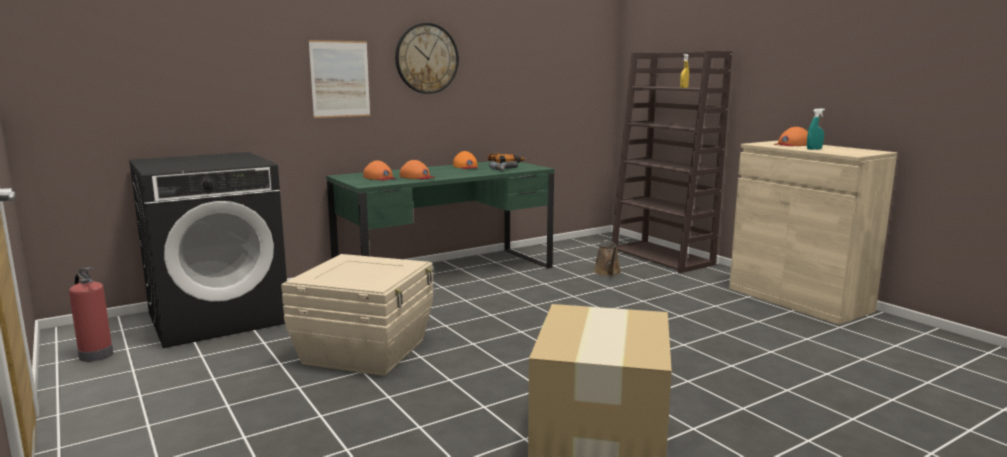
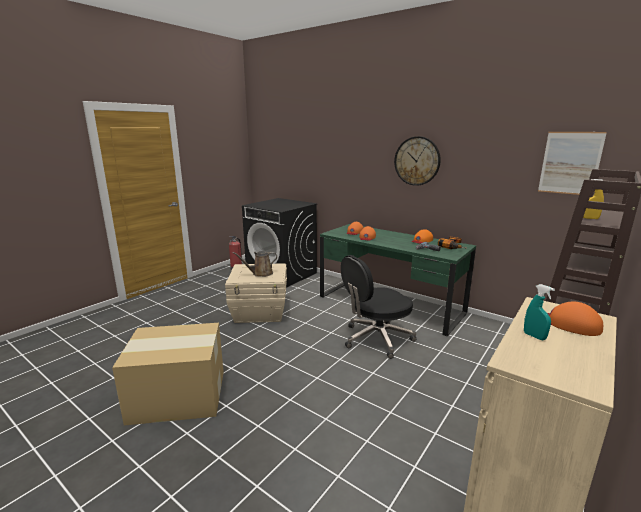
camera: 70 degrees right, 5 degrees up
picture [309,40,370,118] -> picture moved to [538,132,607,195]
brown watering can [593,240,621,276] -> brown watering can moved to [232,251,277,277]
none -> black office chair [341,255,416,359]

